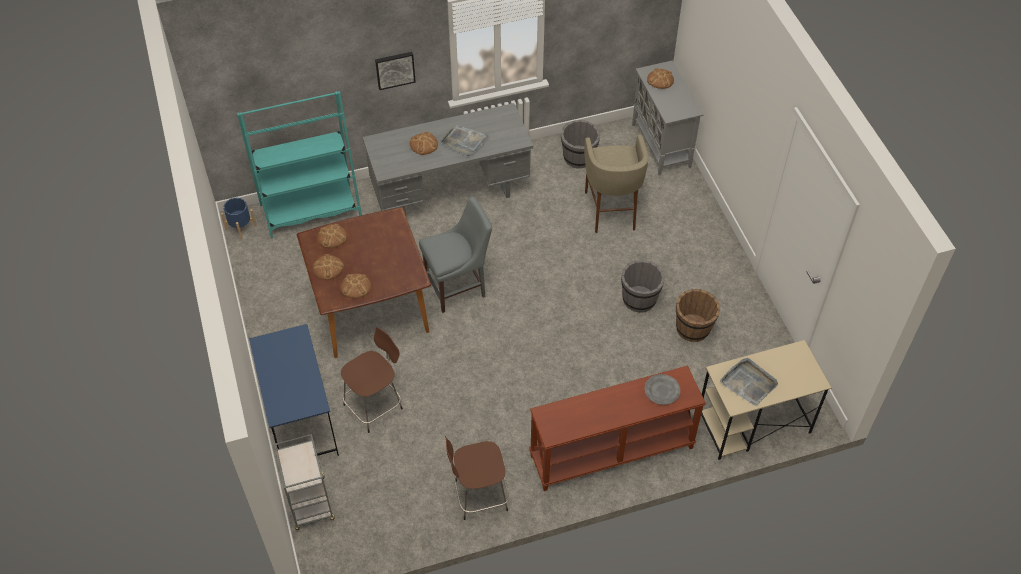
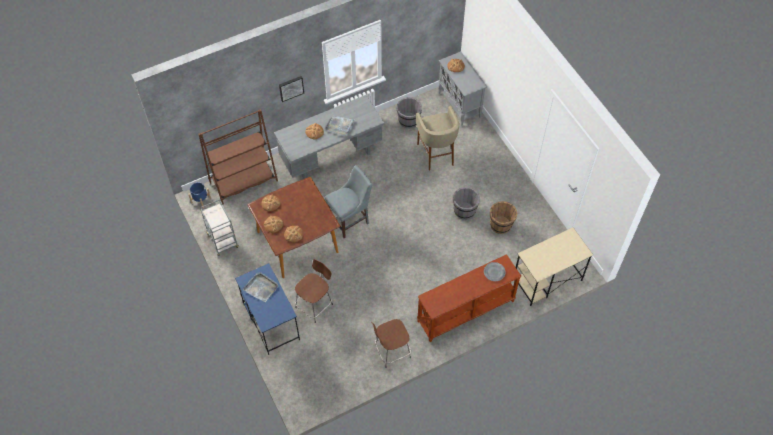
camera: 10 degrees left, 5 degrees up
turquoise bookcase [237,91,362,238] -> brown bookcase [199,109,278,204]
grey cart [274,434,335,530] -> grey cart moved to [200,199,239,256]
grey tray [720,358,778,406] -> grey tray moved to [243,272,278,302]

